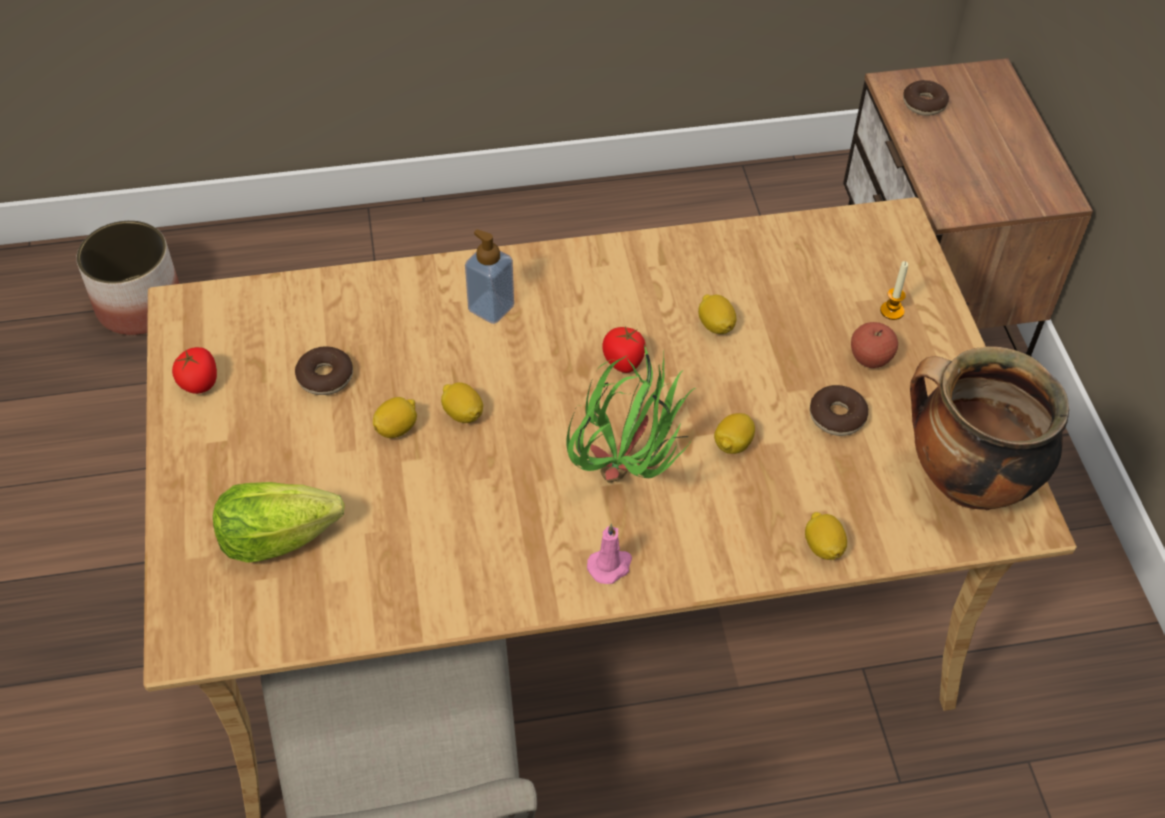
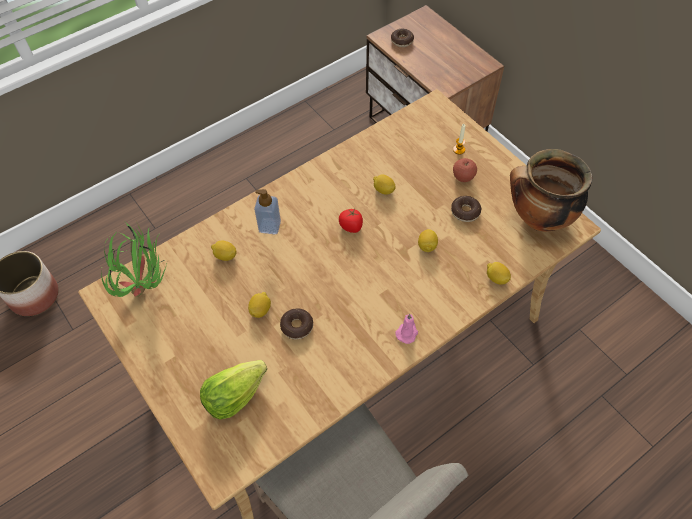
camera: 25 degrees left, 5 degrees up
tomato [172,347,217,394] -> none
donut [295,347,353,395] -> donut moved to [280,308,313,340]
lemon [441,382,483,423] -> lemon moved to [211,241,237,261]
potted plant [566,343,697,483] -> potted plant moved to [101,221,167,297]

